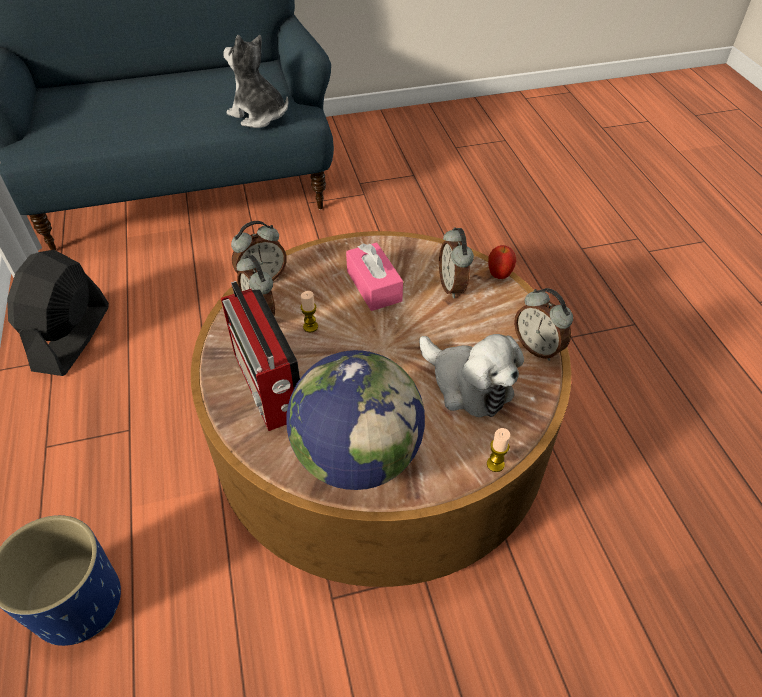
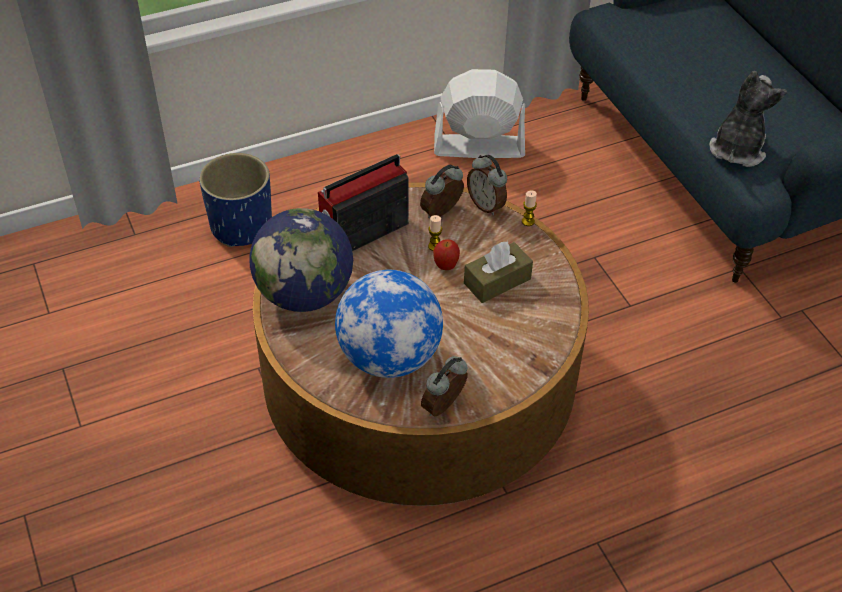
camera: 80 degrees right, 0 degrees up
black fan [7,250,109,376] -> white fan [434,69,525,158]
pink tissue box [346,242,403,311] -> brown tissue box [464,241,533,303]
plush toy [419,334,524,417] -> globe [335,270,443,378]
alarm clock [439,228,474,299] -> none
candle [487,428,510,472] -> candle moved to [522,190,537,226]
apple [488,245,516,279] -> apple moved to [433,239,460,270]

